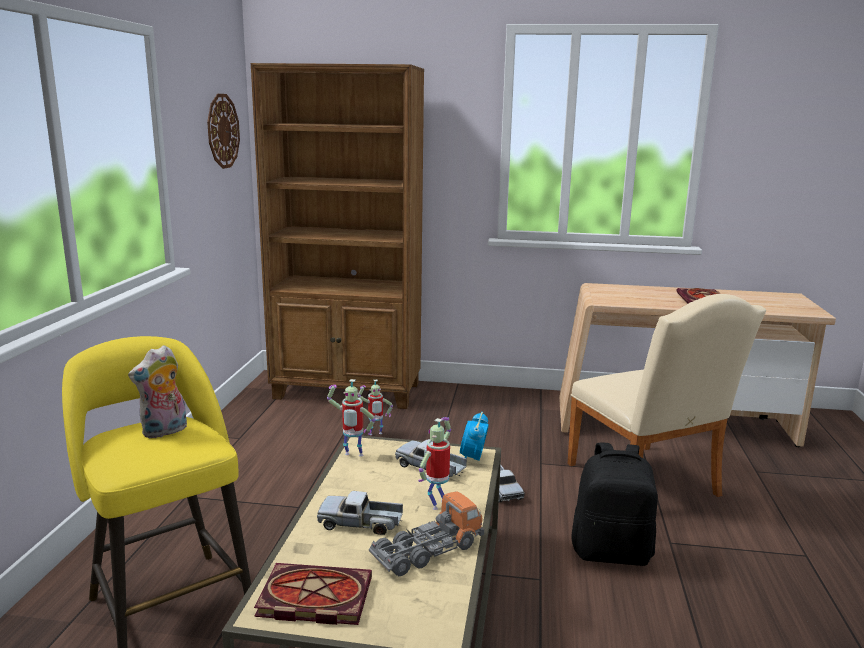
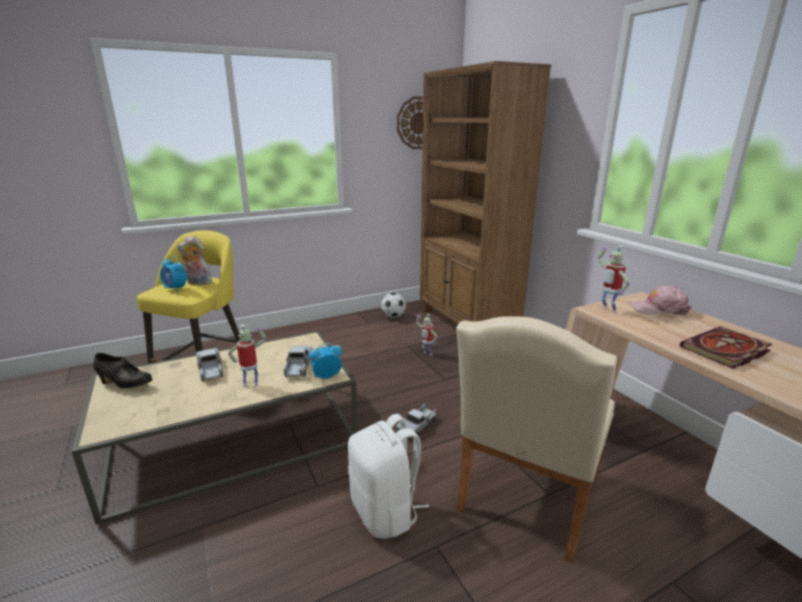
camera: 55 degrees right, 5 degrees up
book [254,563,372,625] -> black shoe [93,353,152,388]
toy robot [327,379,376,456] -> toy robot moved to [598,246,630,313]
toy truck [369,491,484,576] -> none
black backpack [571,442,658,566] -> white backpack [348,414,429,539]
none -> alarm clock [160,256,186,292]
none -> football [381,293,406,318]
none -> pink cap [629,286,692,315]

